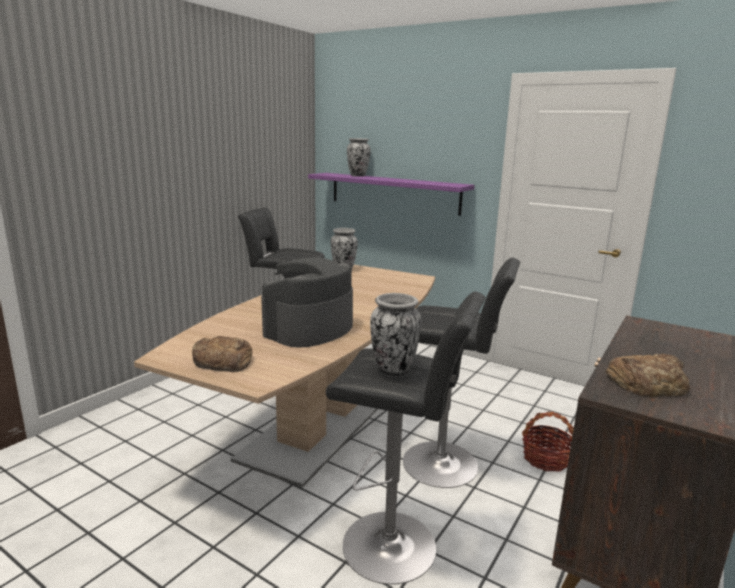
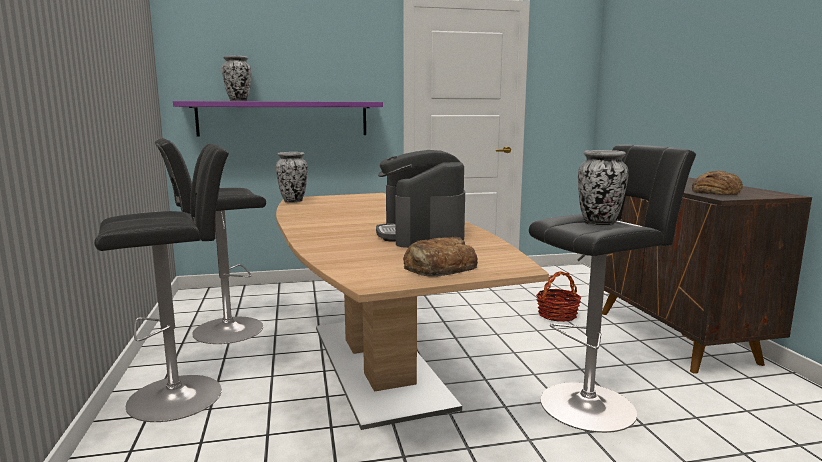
camera: 45 degrees left, 5 degrees down
black stool [403,258,520,488] -> black stool moved to [94,144,229,422]

